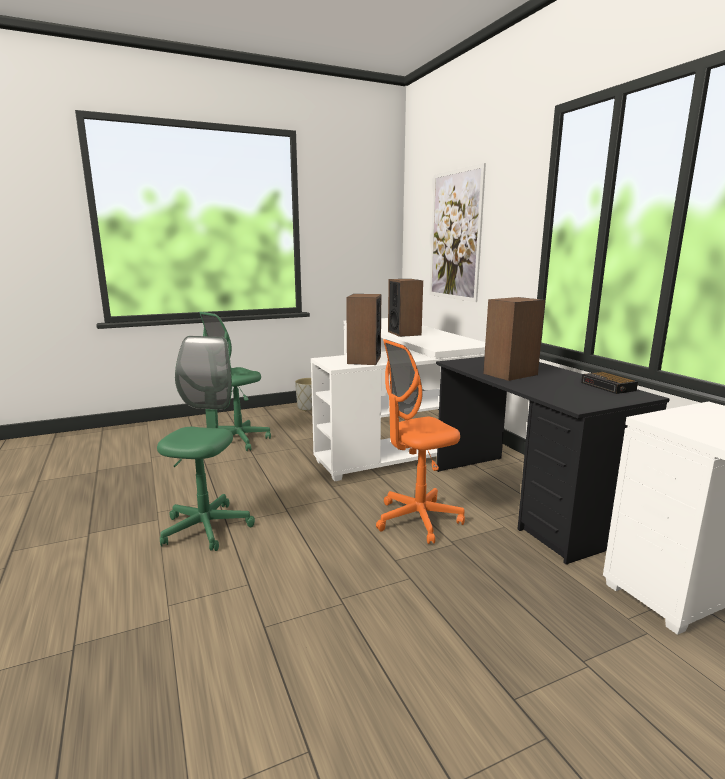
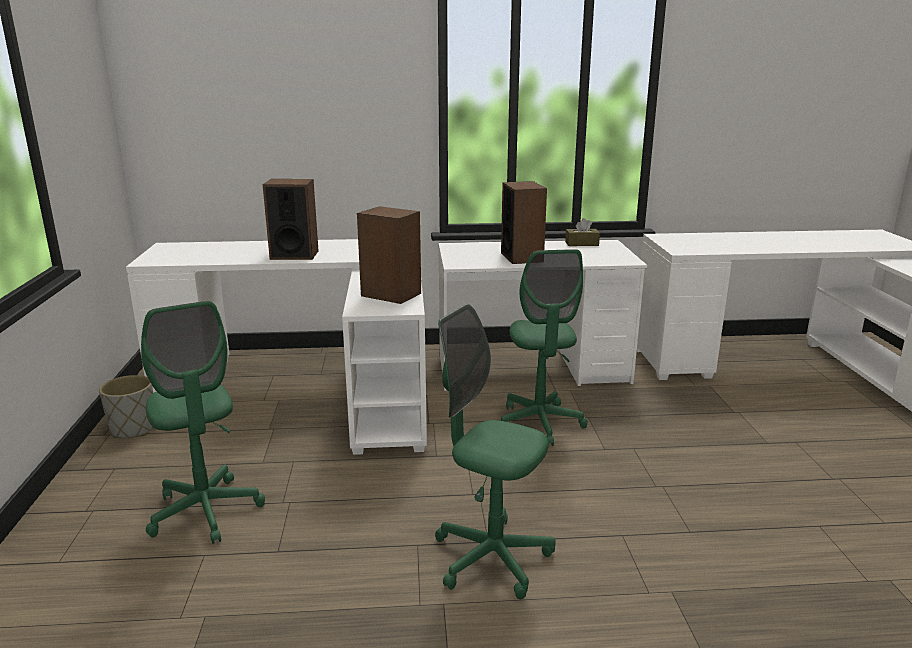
camera: 70 degrees left, 5 degrees up
orange office chair [376,339,465,544] -> green office chair [501,249,588,446]
picture [429,163,486,302] -> none
black desk [436,357,670,565] -> white desk [439,240,647,391]
alarm clock [581,372,638,394] -> brown tissue box [565,218,600,246]

